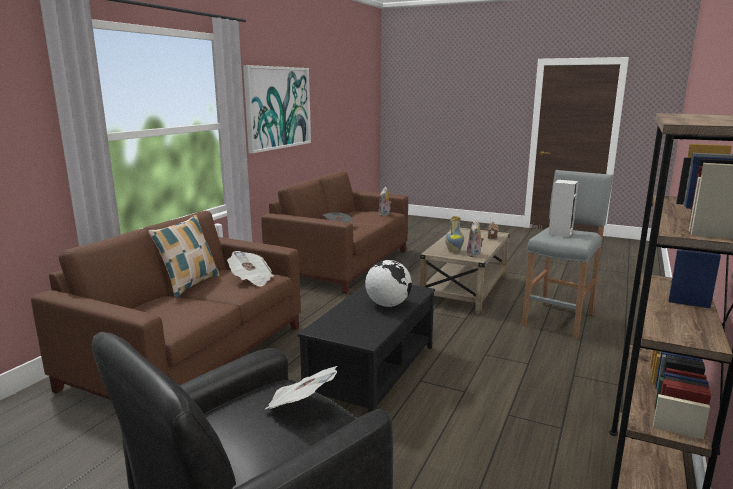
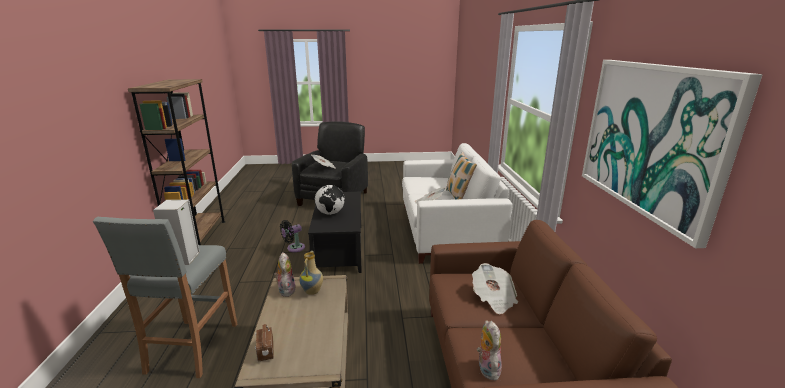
camera: 150 degrees right, 5 degrees up
brown sofa [31,211,301,400] -> white sofa [402,143,513,264]
none -> black fan [280,220,305,252]

